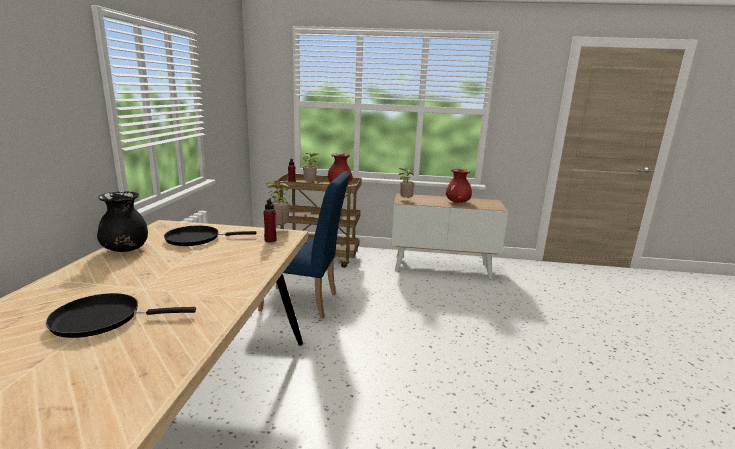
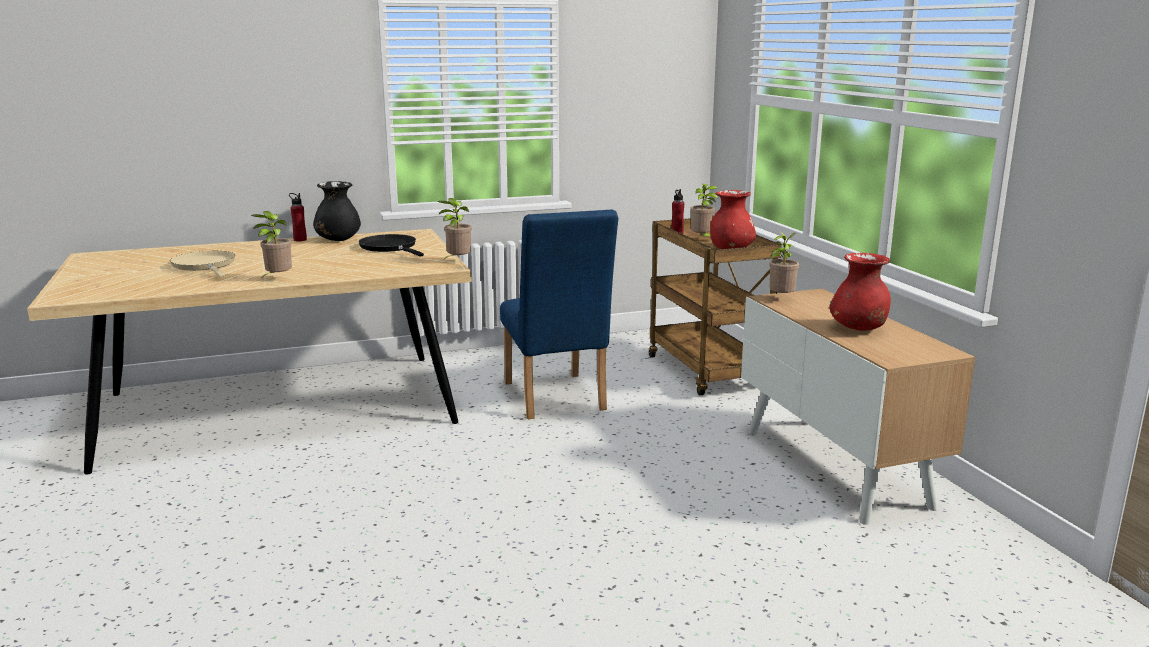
camera: 65 degrees right, 0 degrees up
black frying pan [46,293,196,338] -> beige frying pan [170,251,235,278]
red bottle [263,198,277,242] -> red bottle moved to [289,193,307,241]
none -> potted plant [251,211,292,277]

